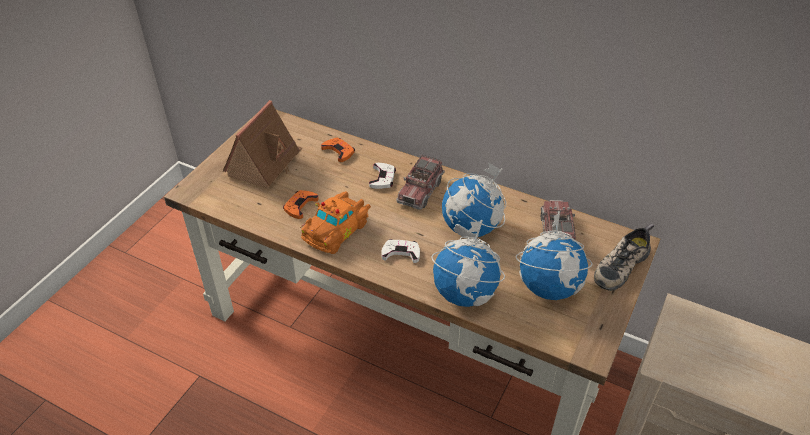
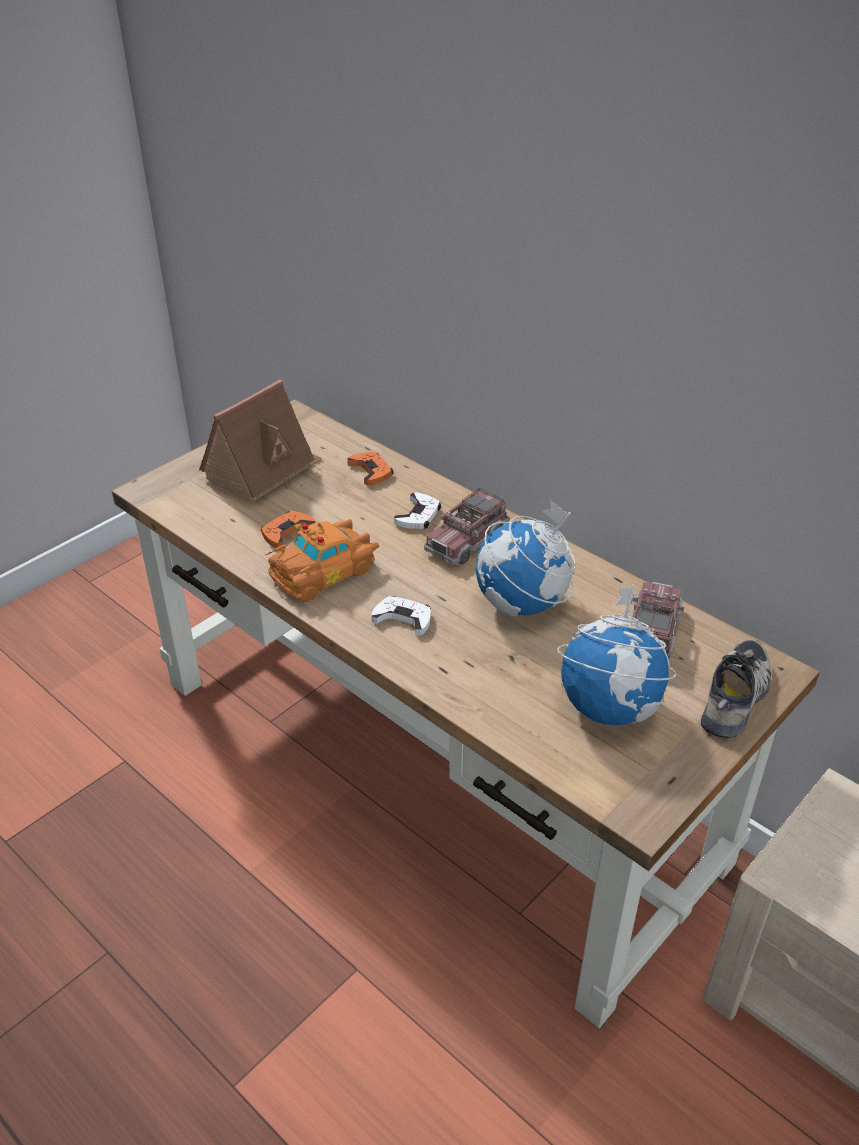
camera: 15 degrees right, 5 degrees down
globe [431,220,505,307] -> none
shoe [594,224,654,291] -> shoe turned 150 degrees clockwise [701,639,771,738]

